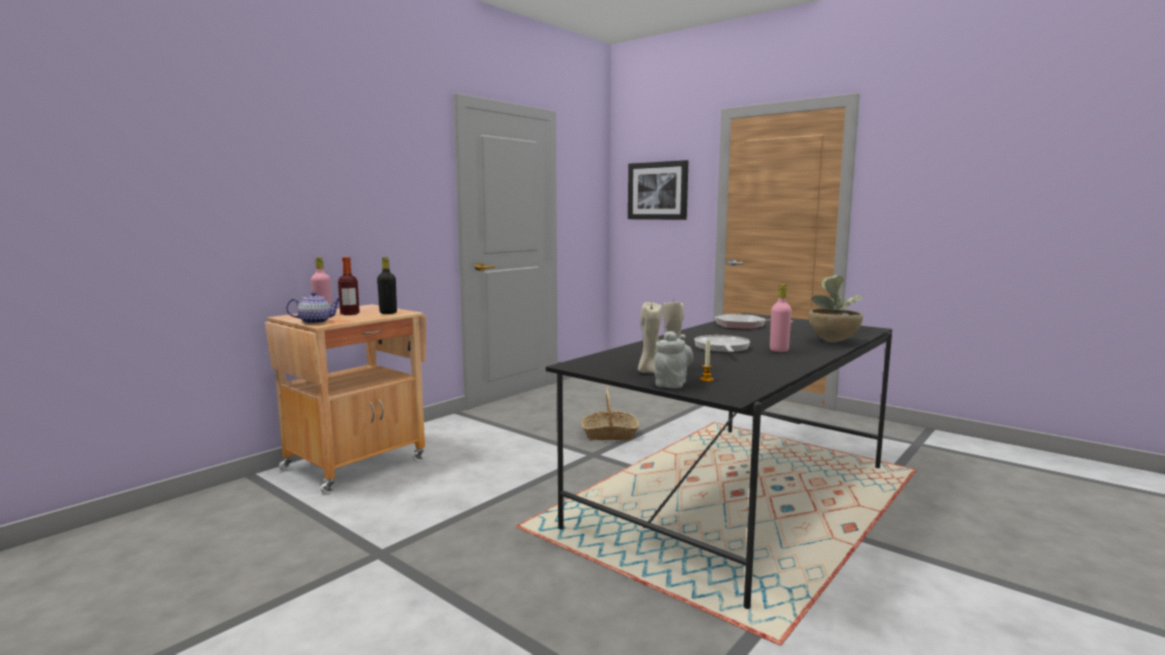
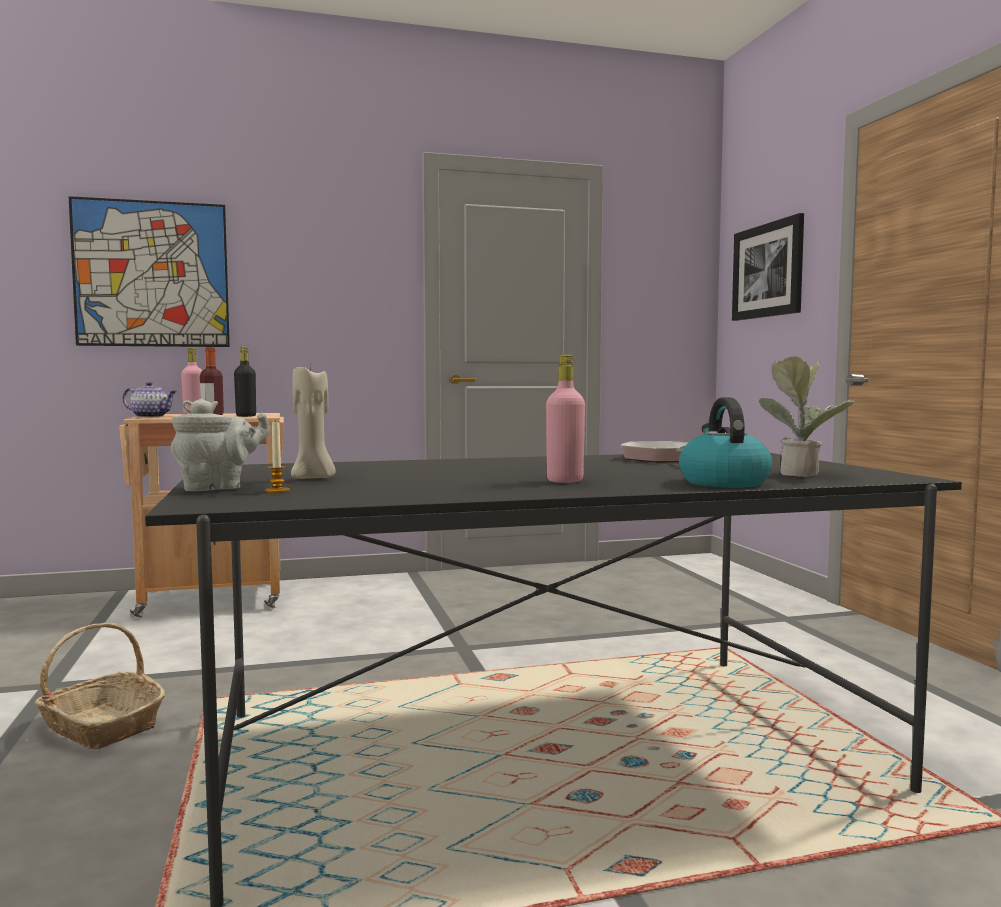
camera: 35 degrees right, 5 degrees down
basket [581,388,639,440] -> basket moved to [35,623,166,749]
beige candle [638,302,662,373] -> none
frying pan [694,335,750,353] -> none
brown bowl [808,308,863,342] -> kettle [679,397,772,488]
none -> picture [69,196,230,347]

